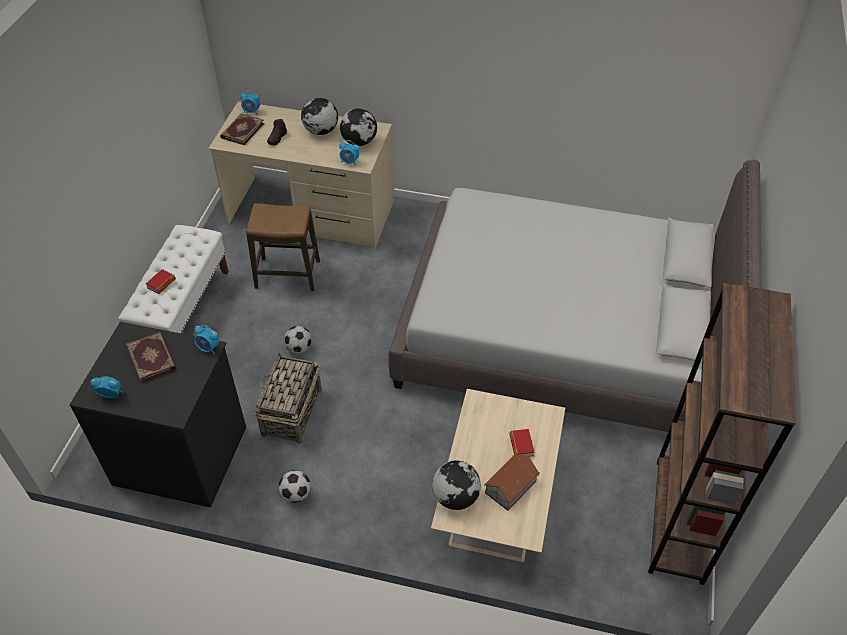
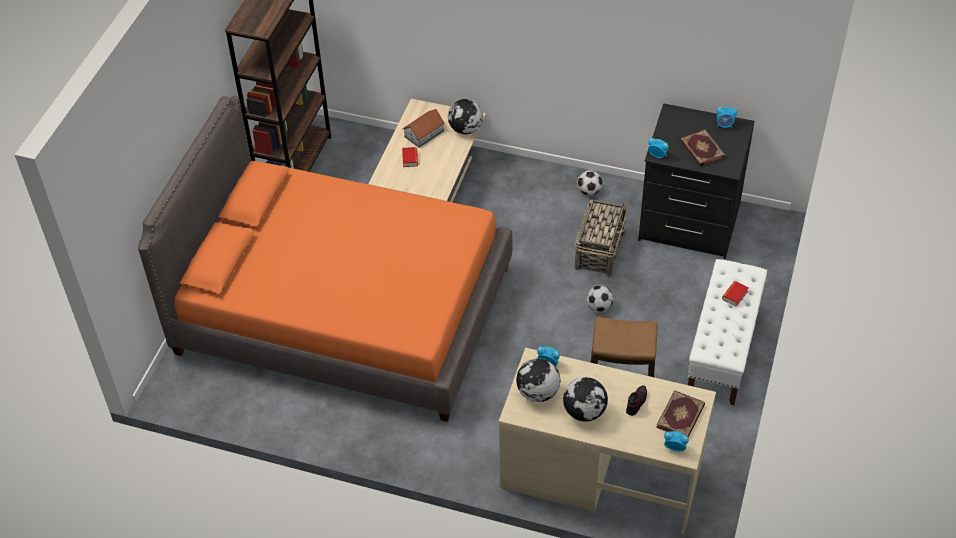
camera: 175 degrees left, 0 degrees up
grey bed [388,159,762,432] -> orange bed [138,96,512,422]

